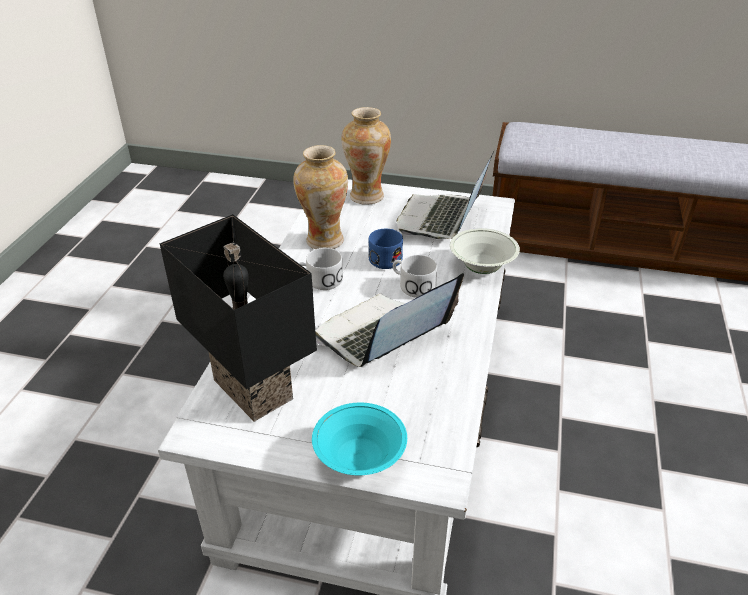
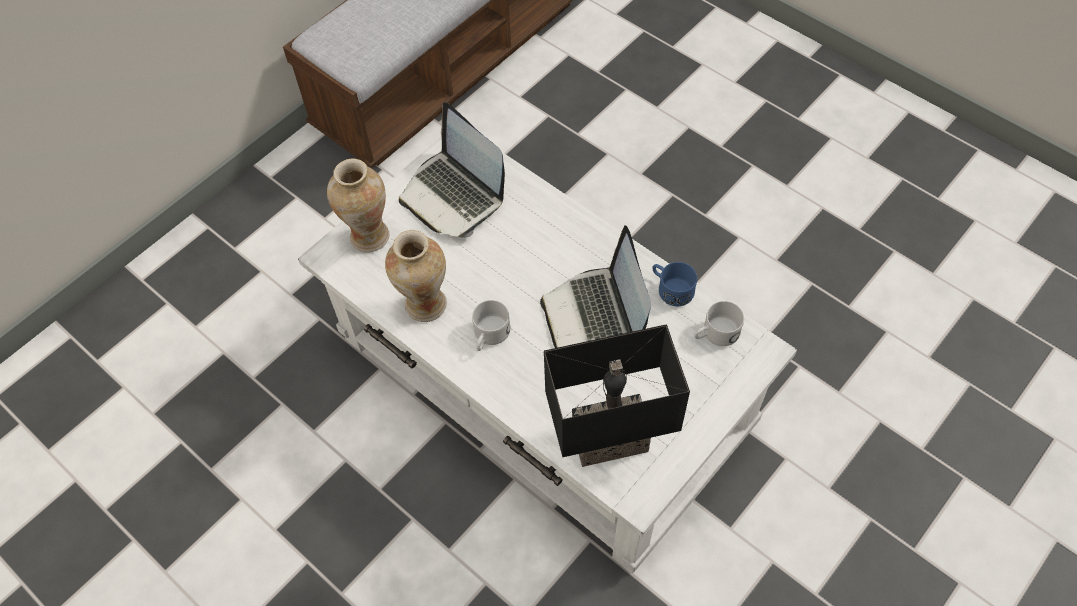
camera: 60 degrees left, 20 degrees up
turquoise bowl [312,403,407,475] -> none
blue mug [368,229,403,269] -> blue mug moved to [652,262,697,306]
white mug [393,255,437,298] -> white mug moved to [694,301,744,346]
white bowl [450,228,520,274] -> none

